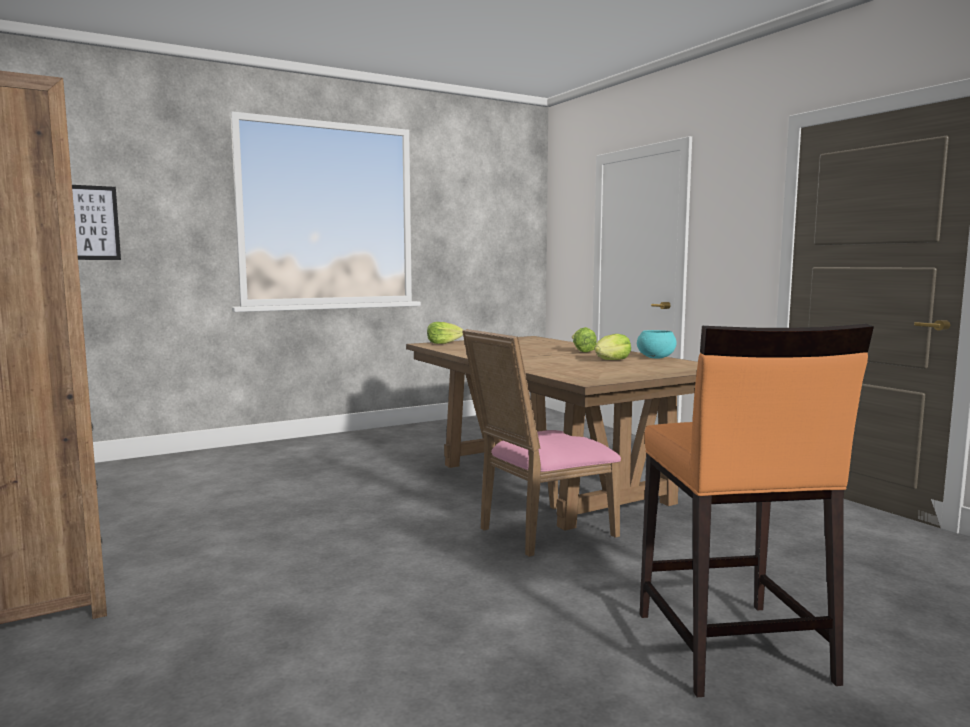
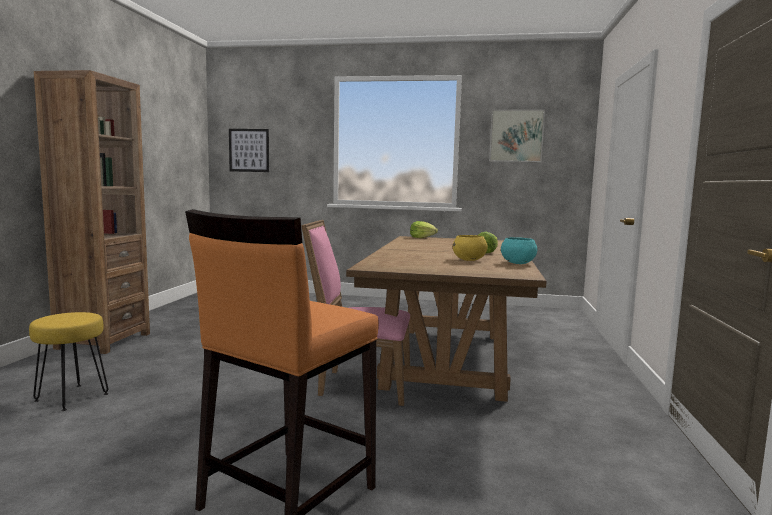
camera: 40 degrees right, 0 degrees up
lettuce [594,334,631,360] -> yellow bowl [453,235,488,261]
none -> yellow stool [29,312,108,411]
none -> picture [489,109,545,162]

